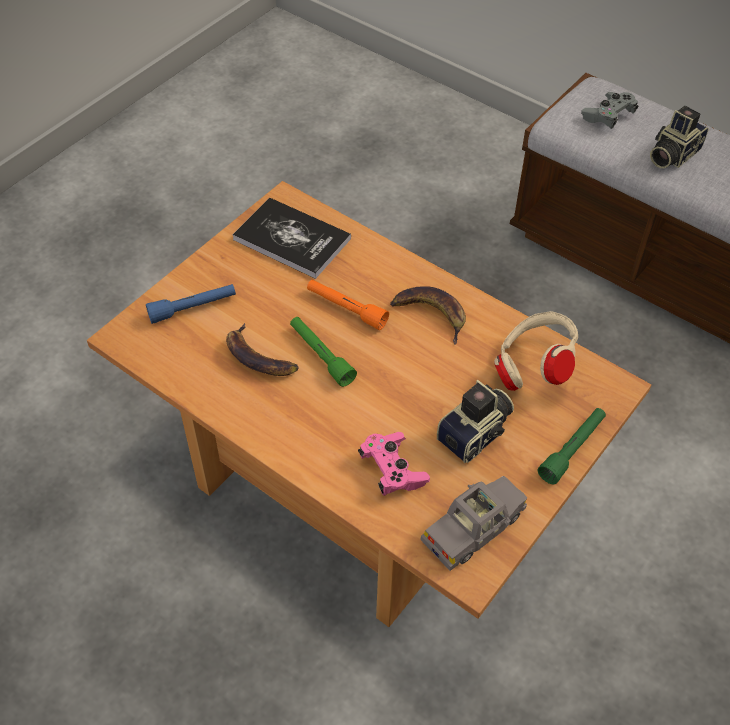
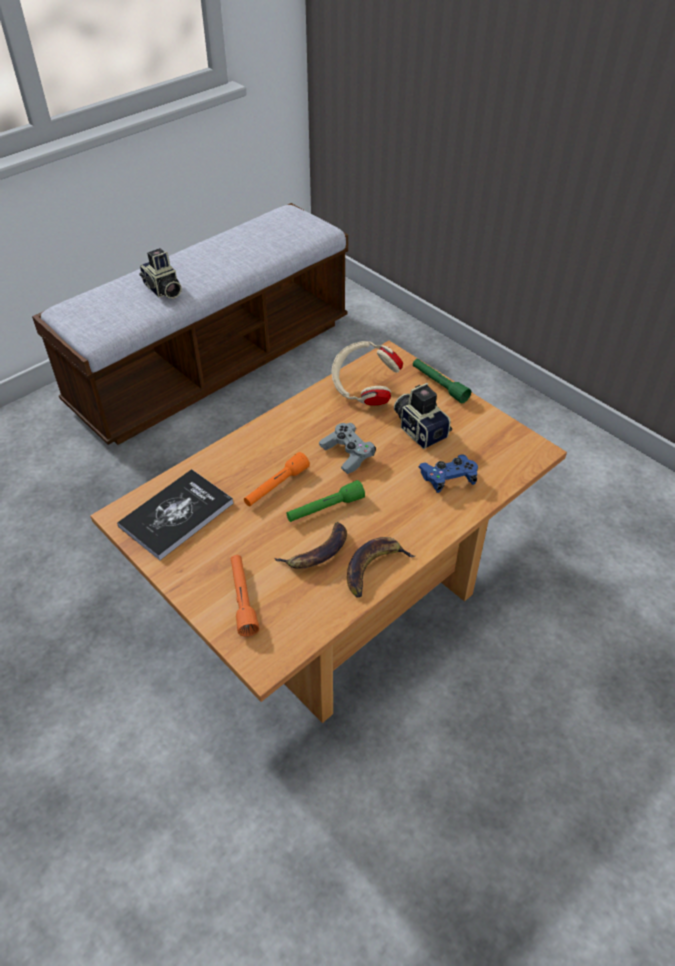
camera: 80 degrees left, 5 degrees down
blue flashlight [146,284,236,324] -> orange flashlight [231,555,259,636]
pink game controller [358,432,430,496] -> blue game controller [419,454,478,493]
banana [390,286,466,345] -> banana moved to [347,537,415,598]
grey toy car [421,476,527,571] -> none
grey game controller [581,92,639,129] -> grey game controller moved to [319,423,376,474]

